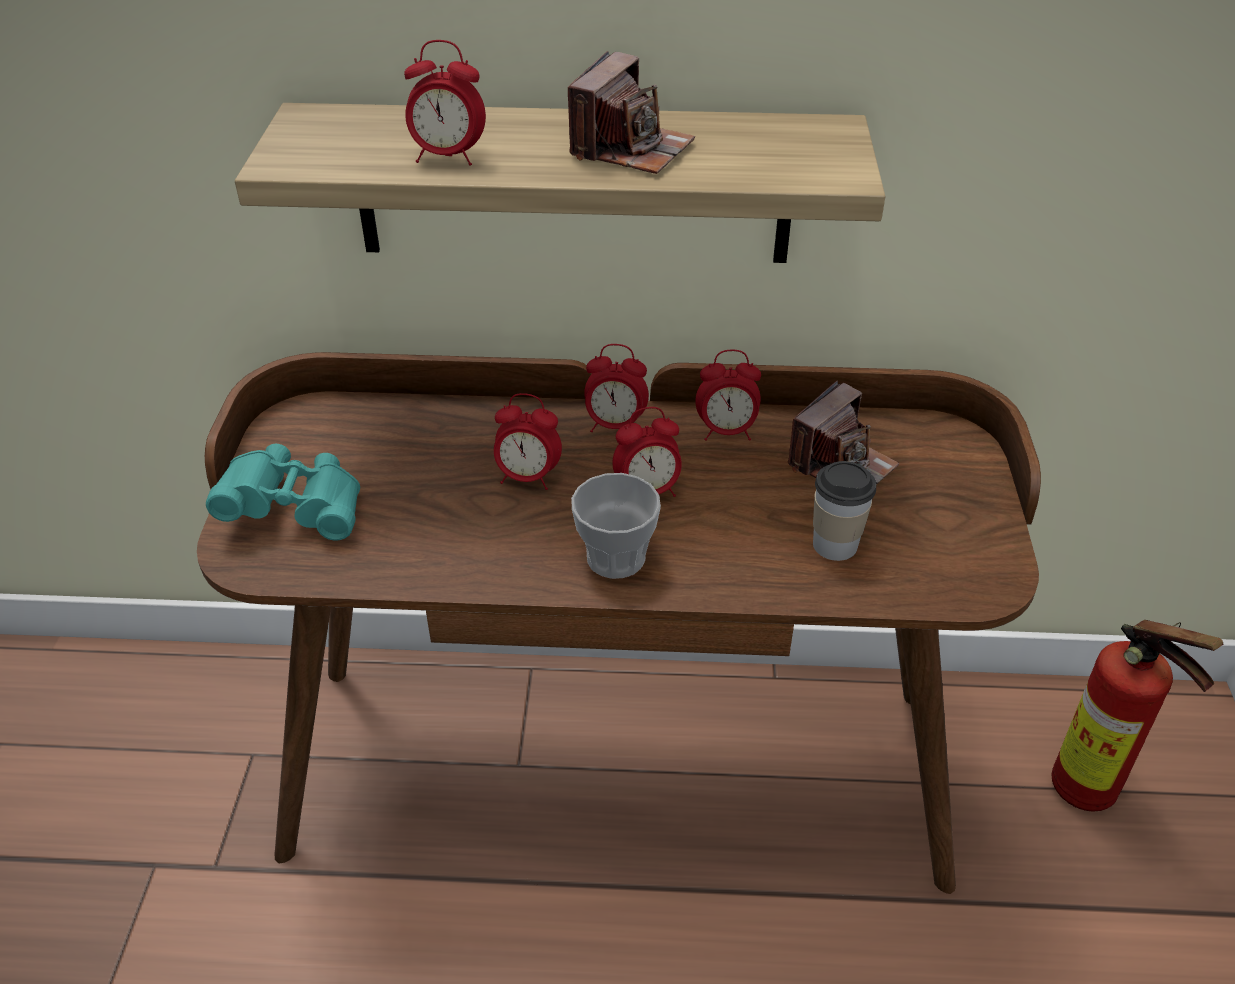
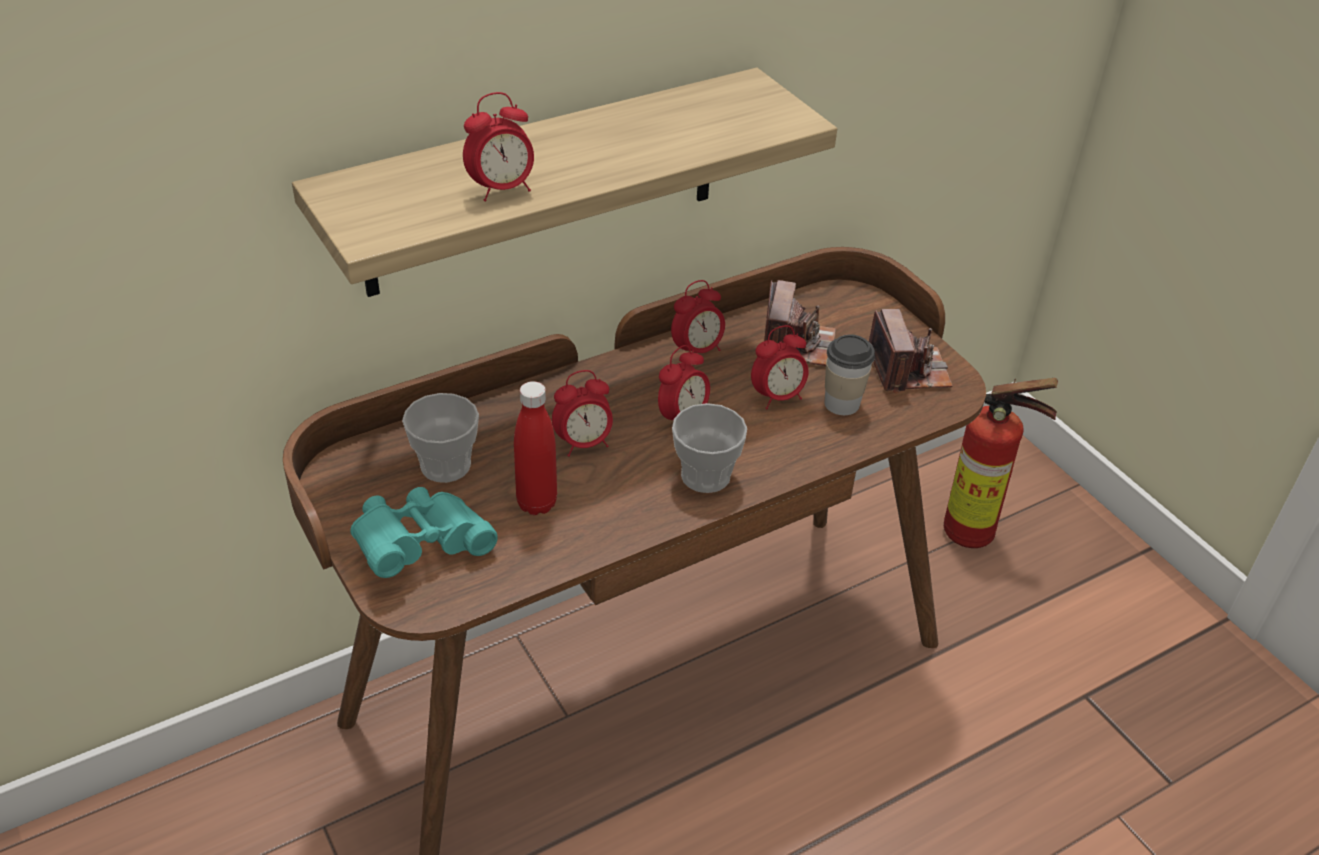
camera: 35 degrees left, 0 degrees up
camera [568,51,695,174] -> camera moved to [869,309,953,394]
alarm clock [584,344,649,432] -> alarm clock moved to [751,325,809,409]
none -> cup [402,393,479,483]
none -> red bottle [514,381,557,515]

